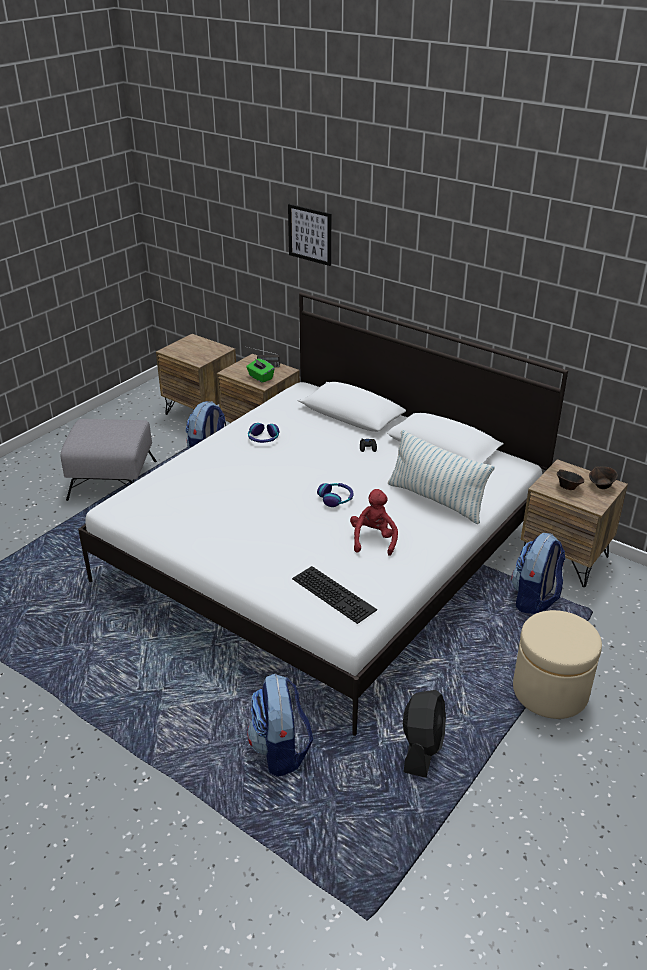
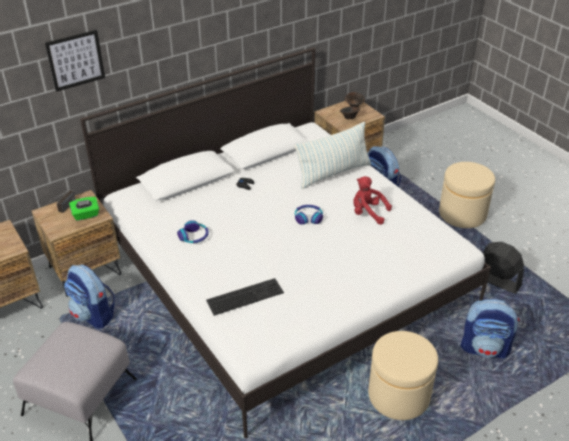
camera: 70 degrees left, 5 degrees up
keyboard [292,566,377,624] -> keyboard moved to [206,278,284,316]
none -> beige ottoman [368,331,438,420]

